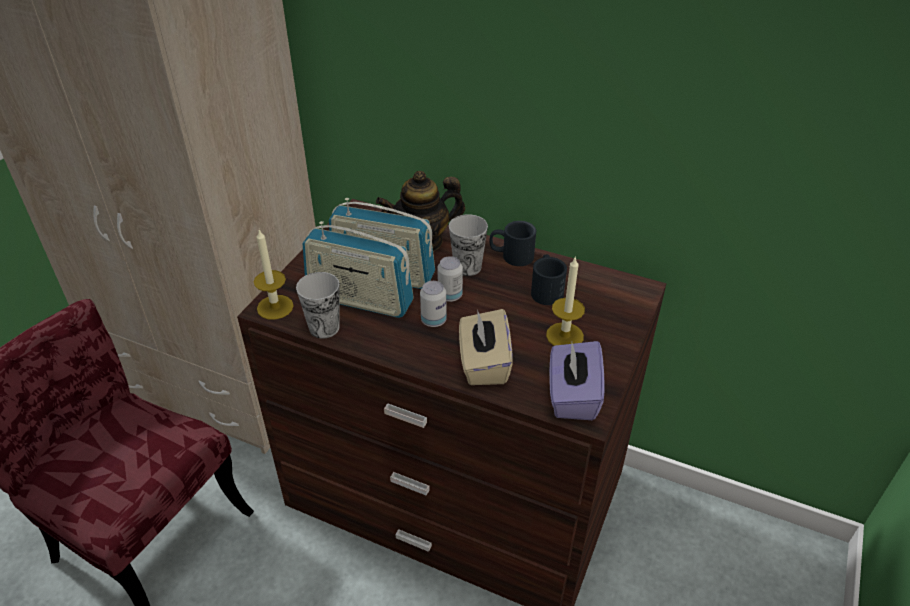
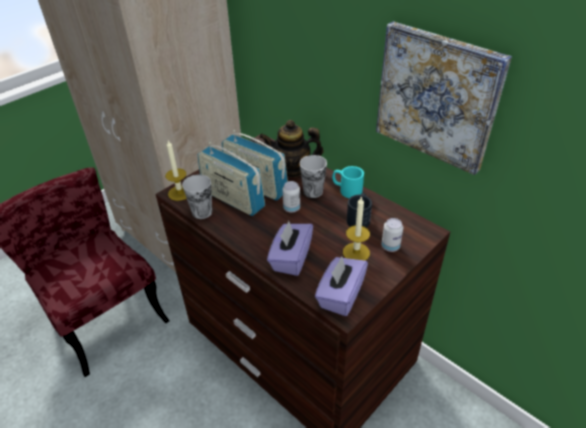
camera: 20 degrees right, 0 degrees up
can [420,281,447,327] -> can moved to [381,218,403,252]
beige tissue box [459,309,513,385] -> purple tissue box [267,221,313,276]
black mug [489,221,536,266] -> turquoise mug [332,166,364,198]
none -> picture [376,21,512,175]

